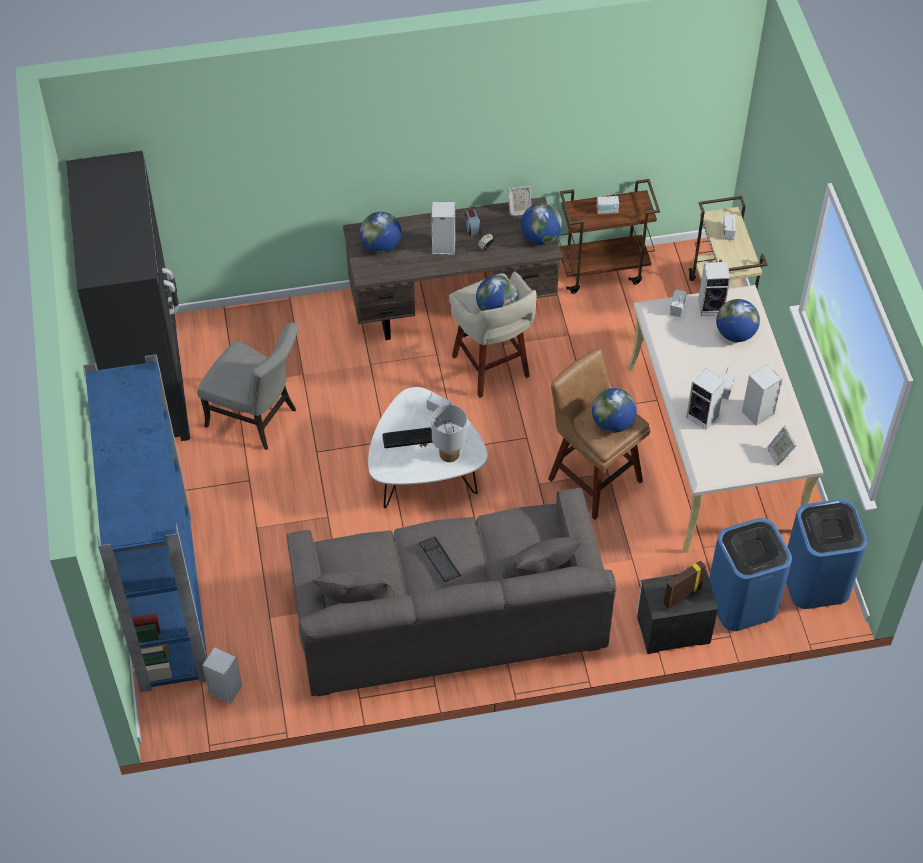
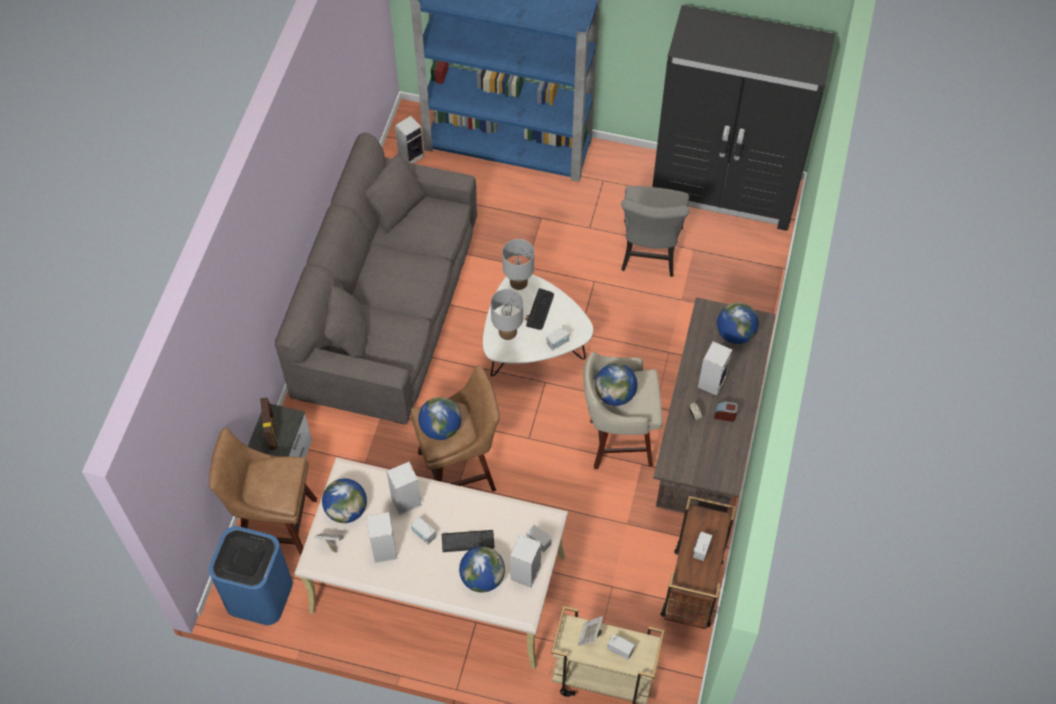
camera: 115 degrees right, 5 degrees up
grey chair [197,322,298,450] -> grey chair turned 45 degrees counterclockwise [621,186,690,277]
keyboard [419,537,461,582] -> keyboard moved to [442,530,495,552]
picture frame [507,186,532,216] -> picture frame moved to [578,616,603,646]
globe [521,203,562,245] -> globe moved to [322,479,367,523]
blue trash can [709,518,792,631] -> brown stool [209,428,317,555]
none -> grey table lamp [502,239,534,290]

